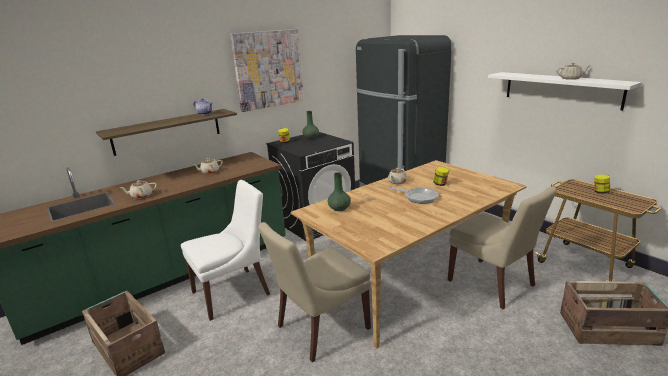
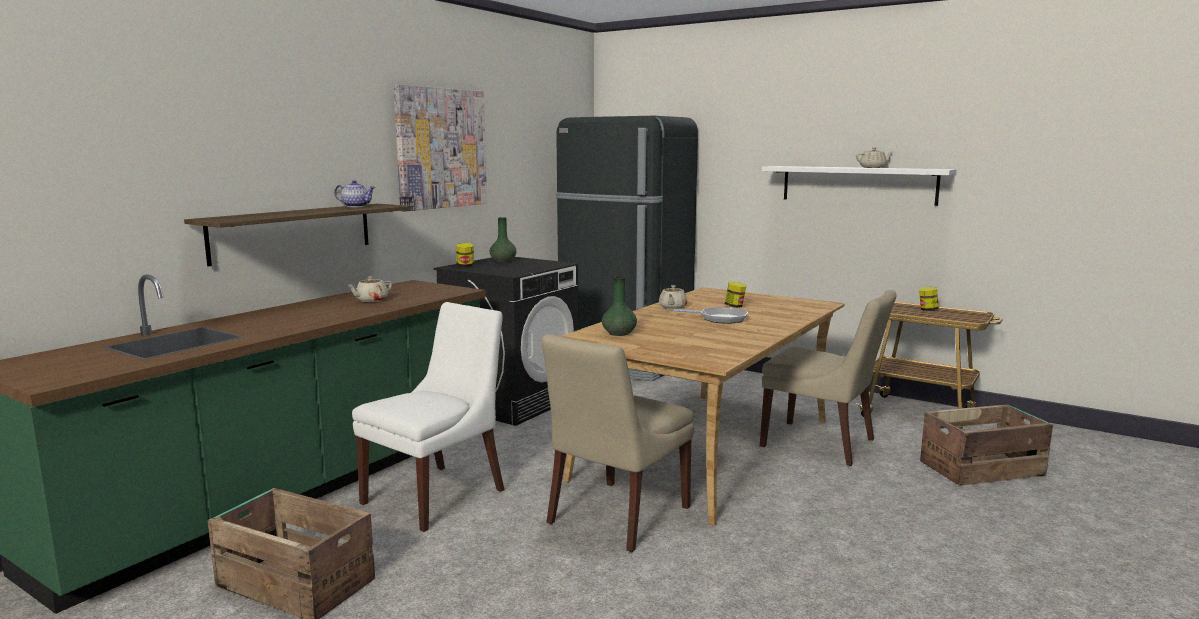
camera: 20 degrees left, 10 degrees down
beige teapot [120,180,157,199] -> none

